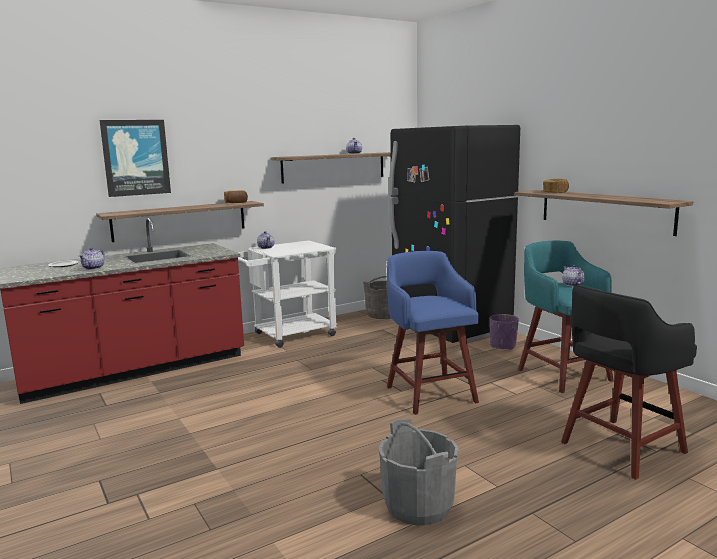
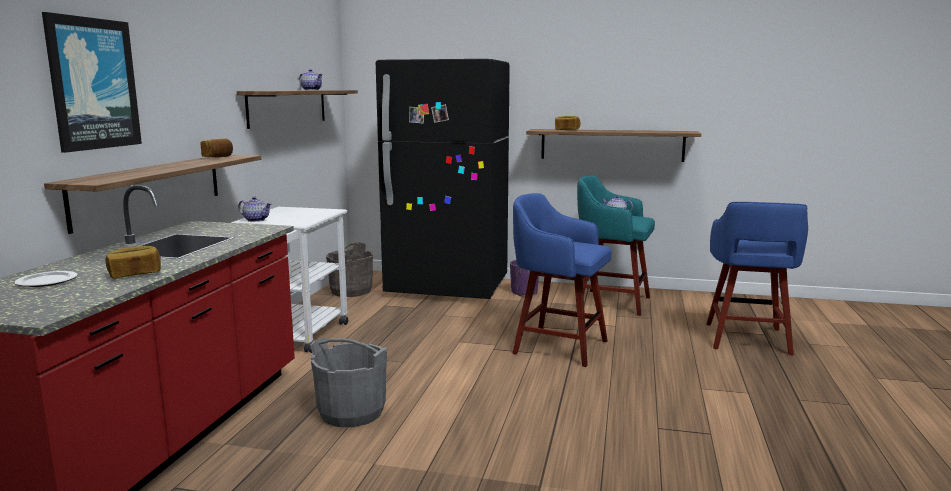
camera: 45 degrees left, 0 degrees up
teapot [79,248,105,270] -> bread [105,246,161,278]
grey bucket [379,419,458,526] -> grey bucket moved to [310,337,387,427]
black stool [561,284,697,480] -> blue stool [706,202,808,355]

